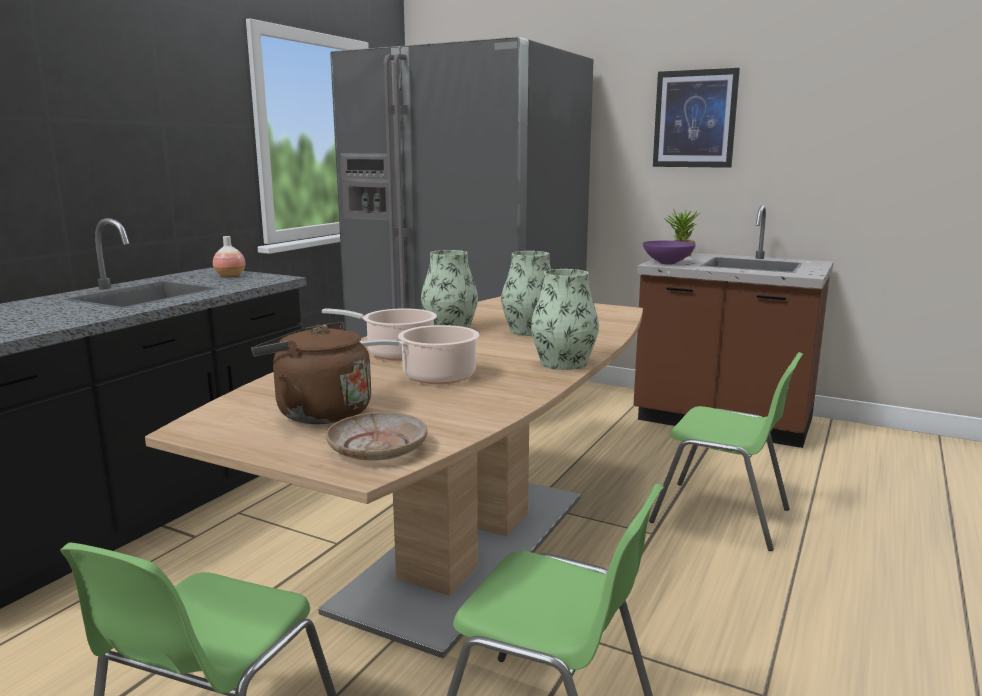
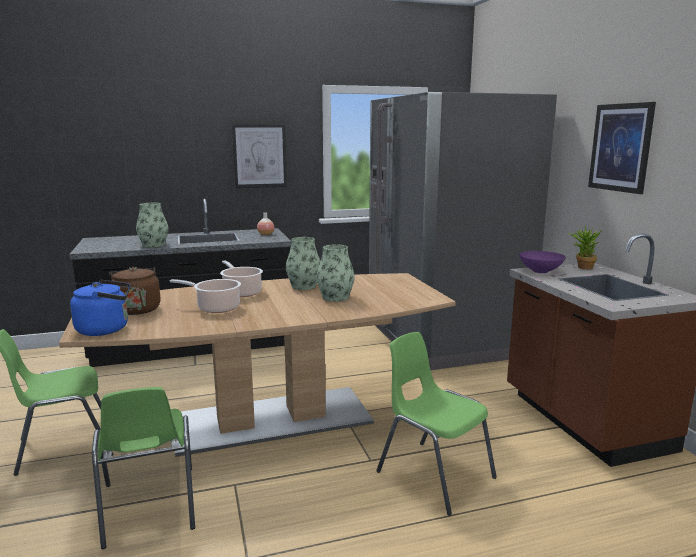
camera: 45 degrees right, 0 degrees up
beige plate [326,412,427,461] -> blue kettle [70,280,130,336]
vase [531,269,599,370] -> vase moved to [136,203,168,247]
green chair [649,352,803,551] -> green chair turned 150 degrees clockwise [376,332,497,516]
none -> picture [232,124,287,188]

